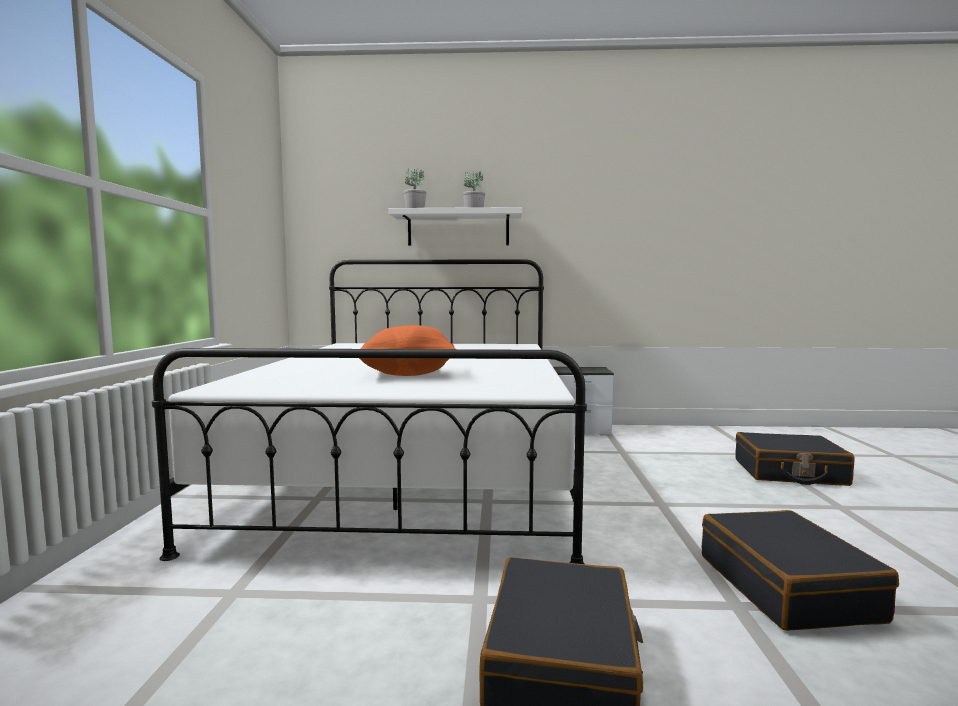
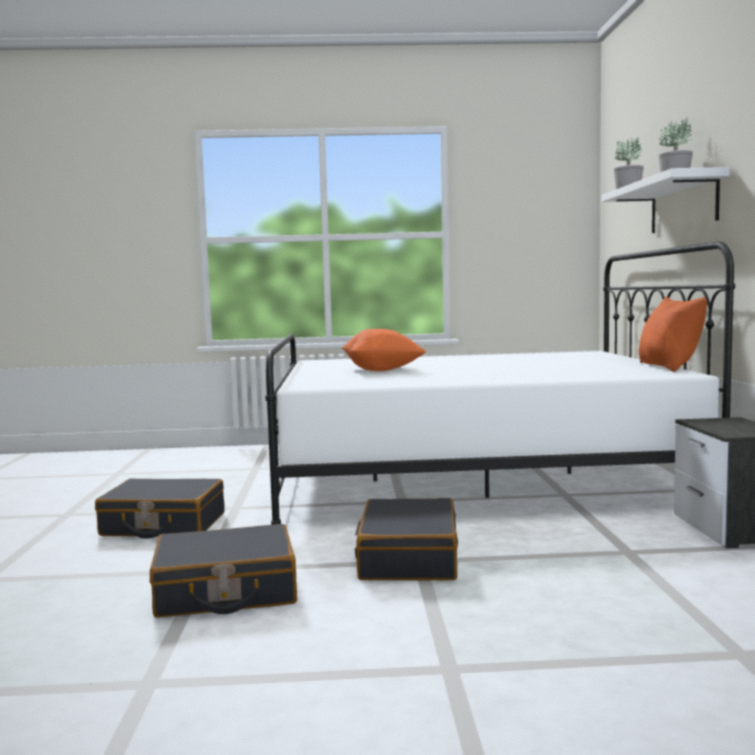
camera: 85 degrees right, 0 degrees up
black suitcase [735,432,854,486] -> black suitcase moved to [355,498,458,580]
none -> orange pillow [639,297,707,372]

